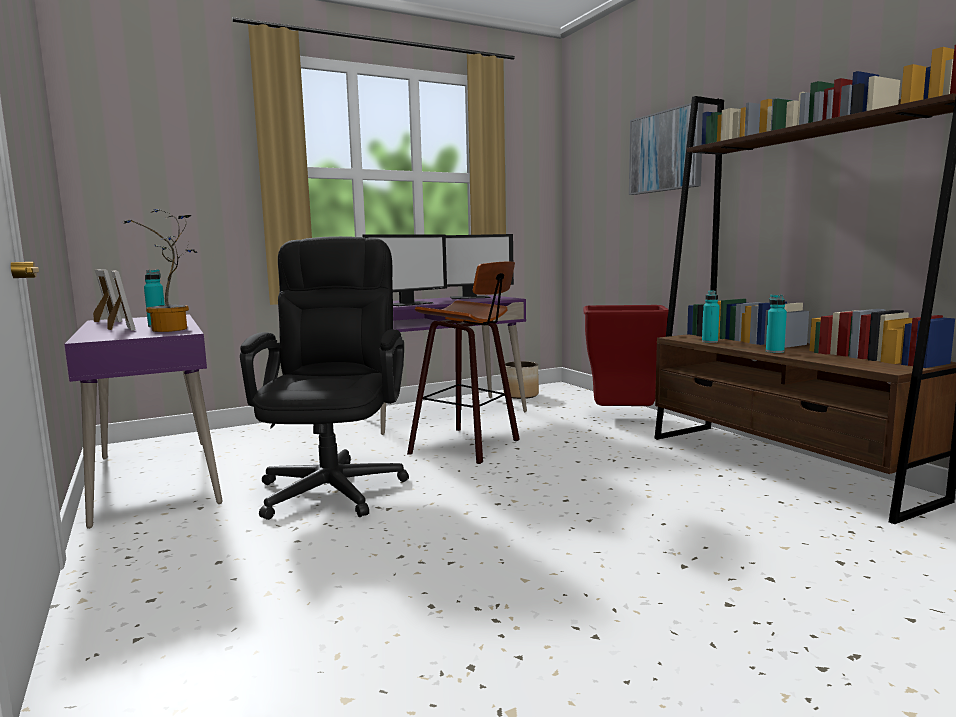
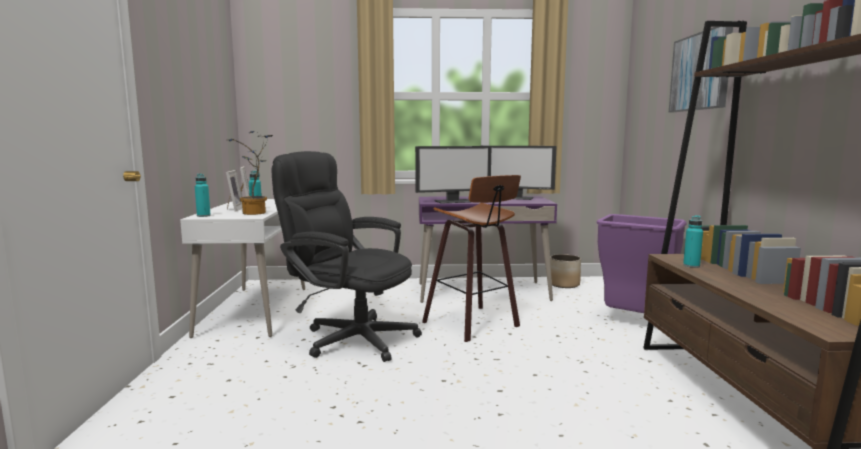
camera: 25 degrees right, 0 degrees up
purple desk [64,314,222,529] -> white desk [180,199,305,338]
black office chair [240,236,409,520] -> black office chair turned 90 degrees counterclockwise [271,151,422,362]
red trash can [583,305,669,406] -> purple trash can [597,214,687,313]
turquoise bottle [766,295,787,353] -> turquoise bottle moved to [195,174,211,217]

